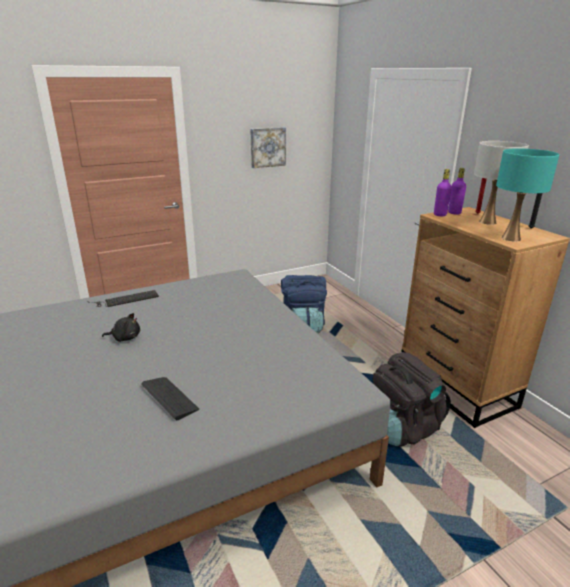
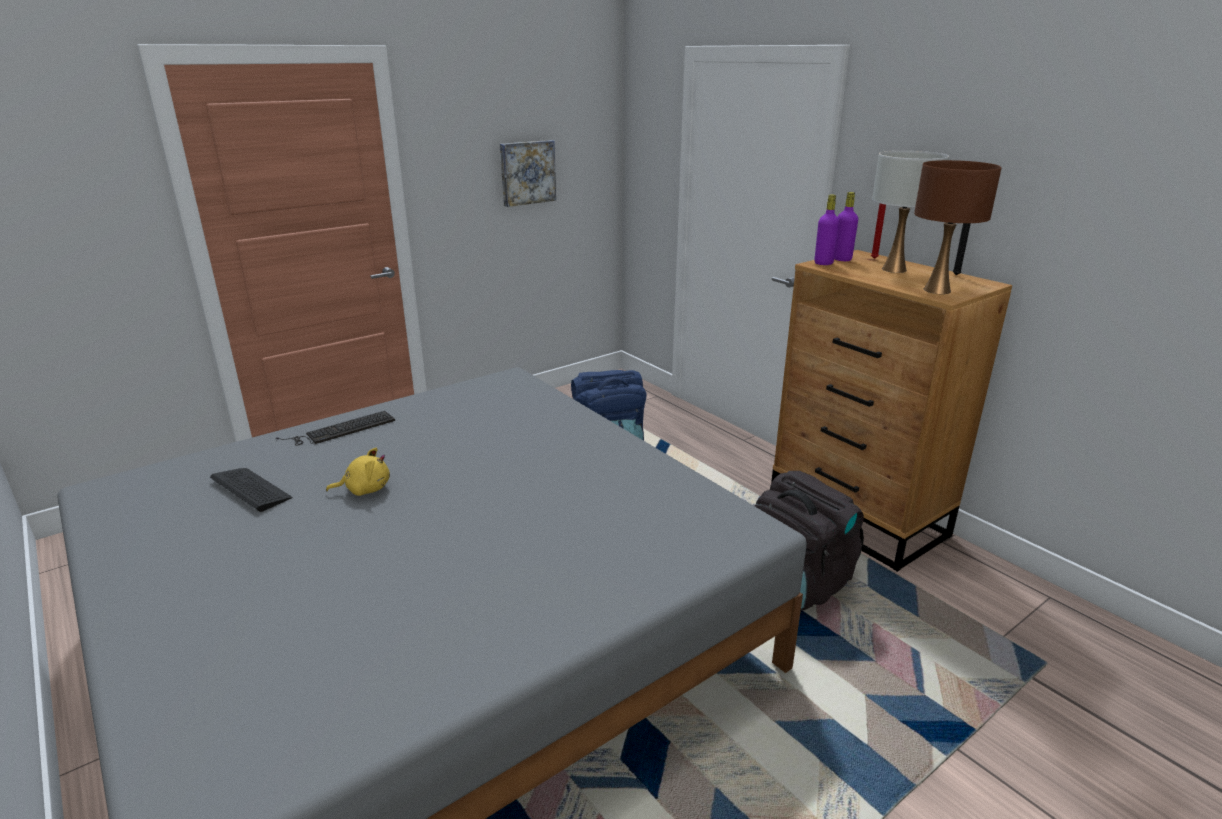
camera: 10 degrees left, 0 degrees up
black plush toy [102,313,140,342] -> yellow plush toy [326,448,390,496]
keyboard [141,377,199,420] -> keyboard moved to [210,468,292,512]
turquoise table lamp [496,149,560,241] -> brown table lamp [914,160,1002,294]

